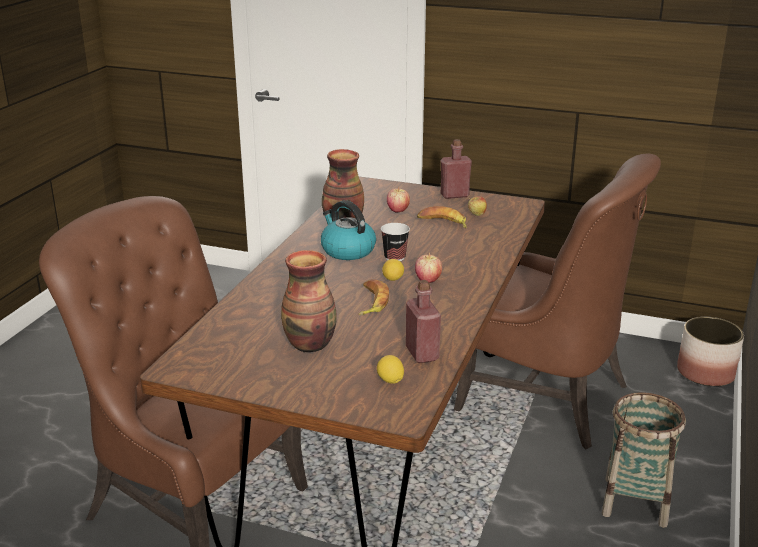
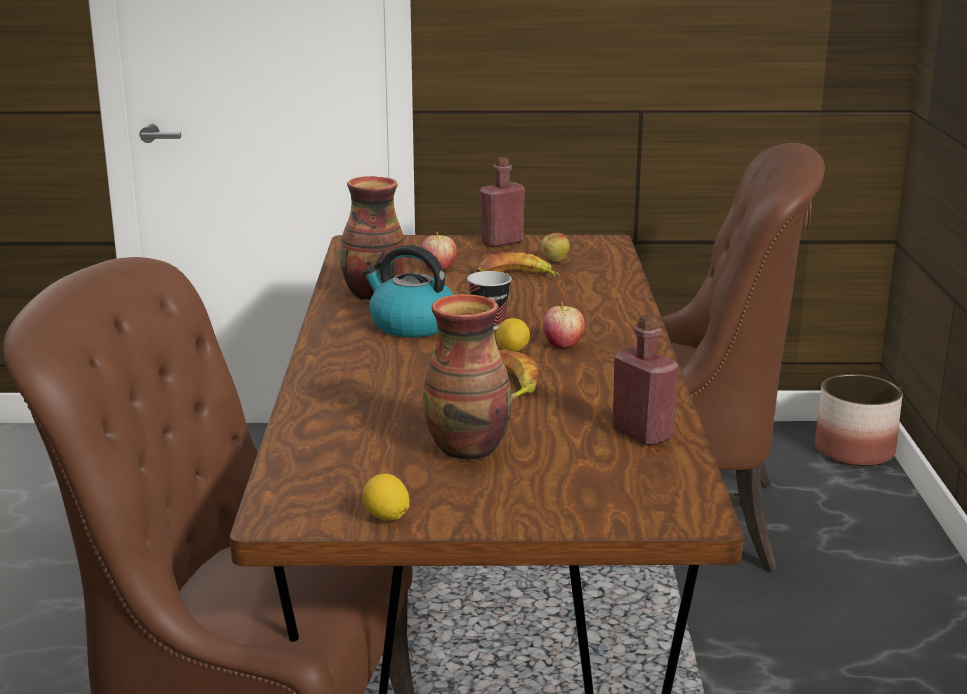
camera: 20 degrees left, 5 degrees down
lemon [377,355,404,384] -> lemon moved to [362,474,410,521]
basket [602,392,686,528] -> none

